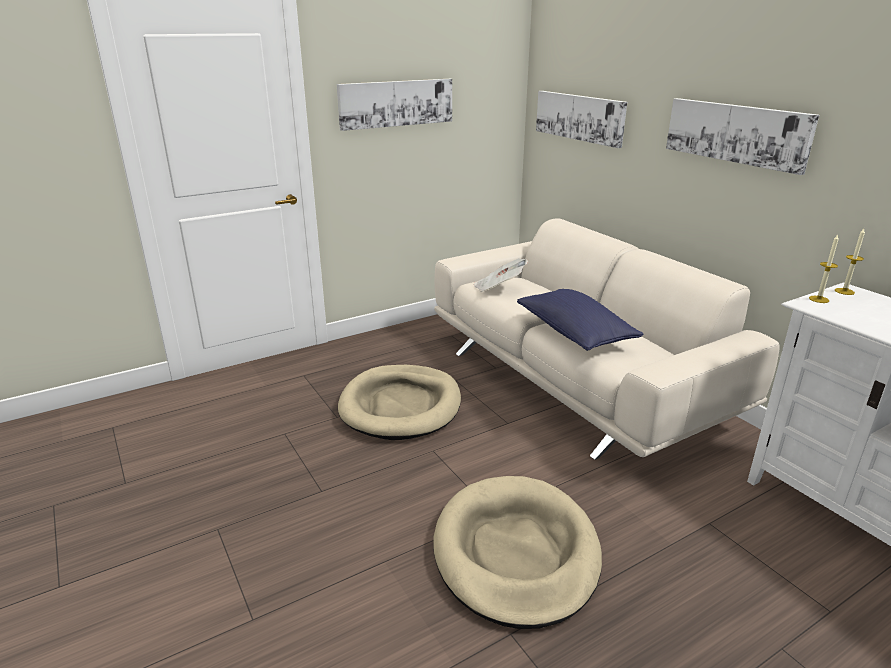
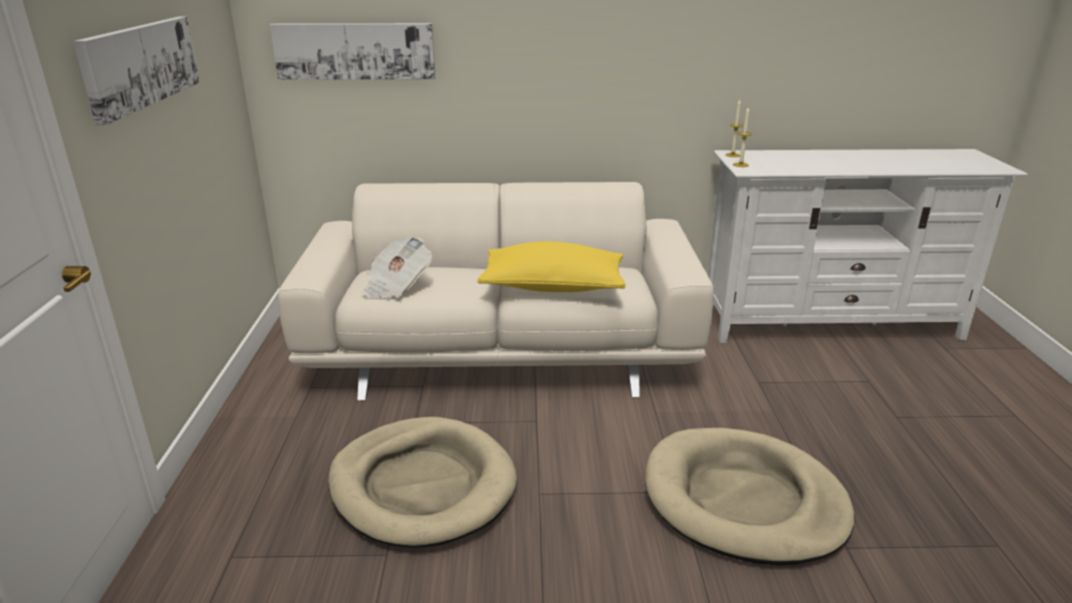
camera: 60 degrees left, 0 degrees up
blue pillow [517,289,643,351] -> yellow pillow [478,241,625,292]
picture [666,98,819,175] -> none

